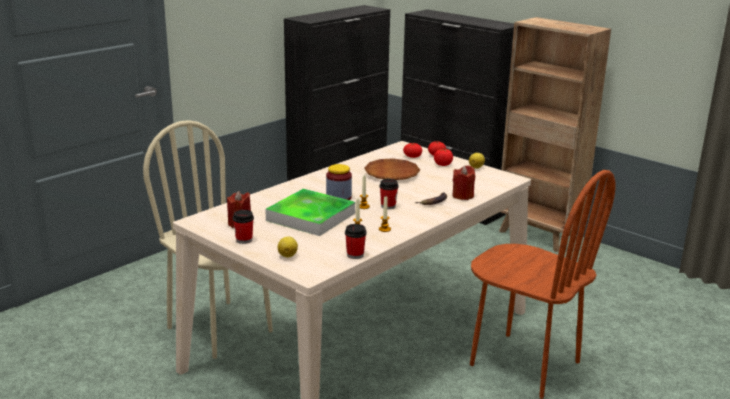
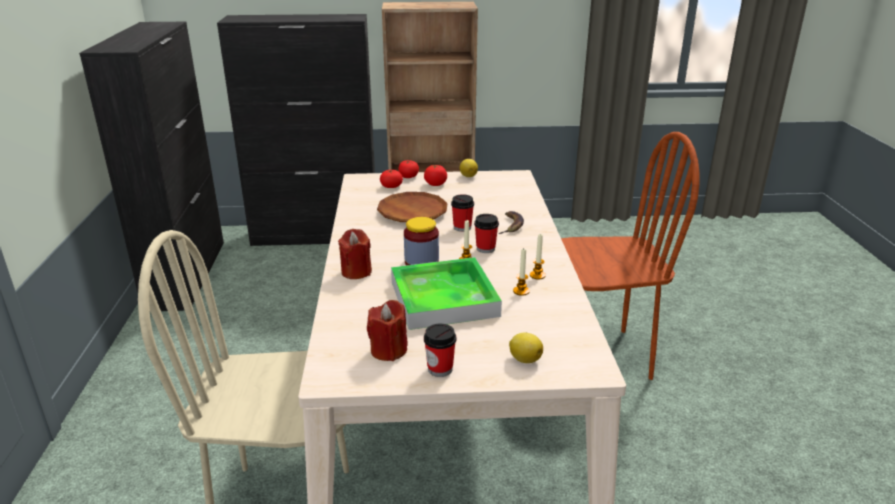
camera: 45 degrees left, 5 degrees up
cup [345,224,367,259] -> cup moved to [451,194,474,232]
red candle [452,165,475,200] -> red candle moved to [338,229,372,279]

